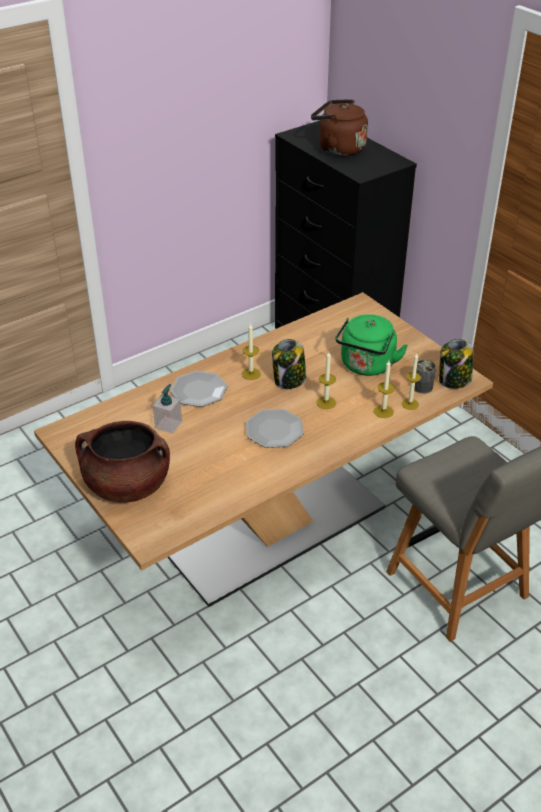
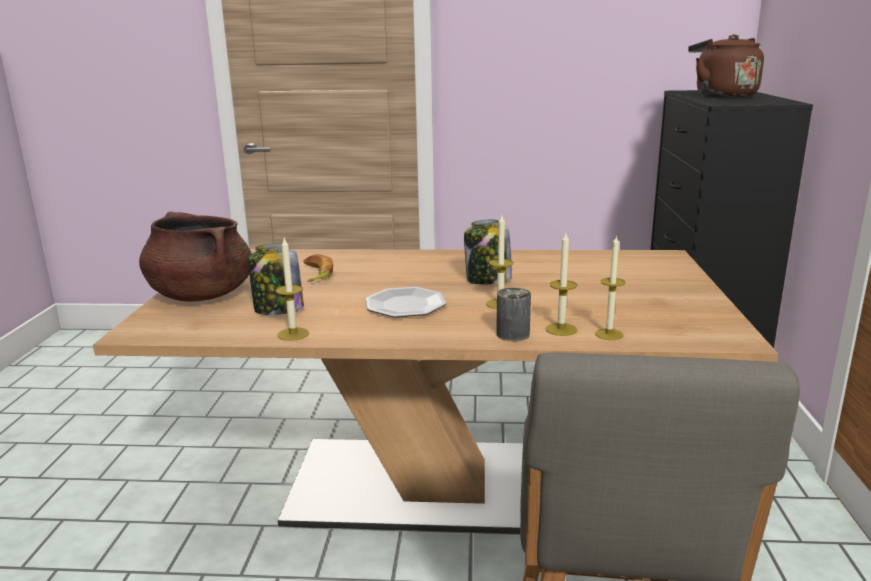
camera: 40 degrees right, 20 degrees down
soap dispenser [153,384,182,434] -> banana [304,254,333,282]
plate [170,371,227,407] -> none
candle [242,323,261,380] -> candle moved to [275,238,309,341]
green kettle [335,314,408,376] -> none
can [414,360,436,394] -> can moved to [496,288,531,341]
jar [439,339,474,389] -> jar moved to [248,243,304,315]

